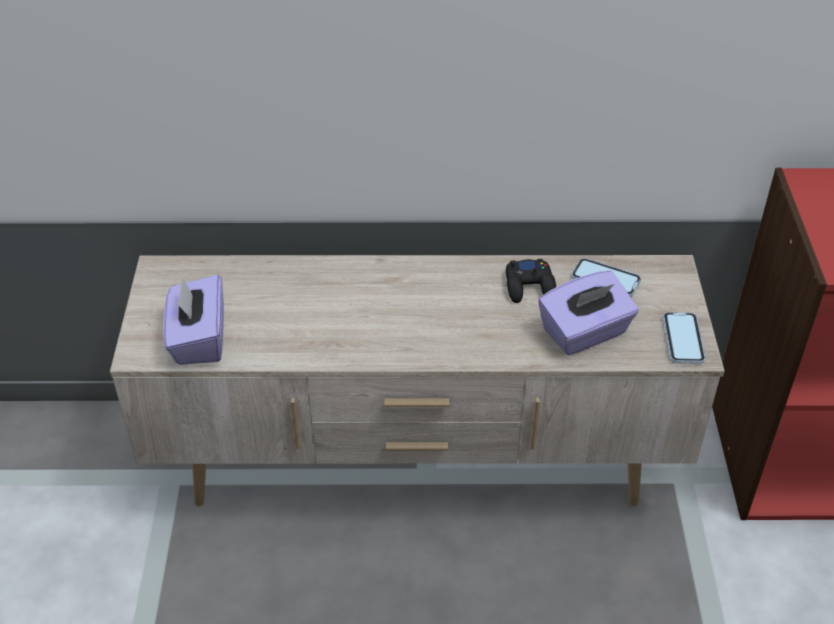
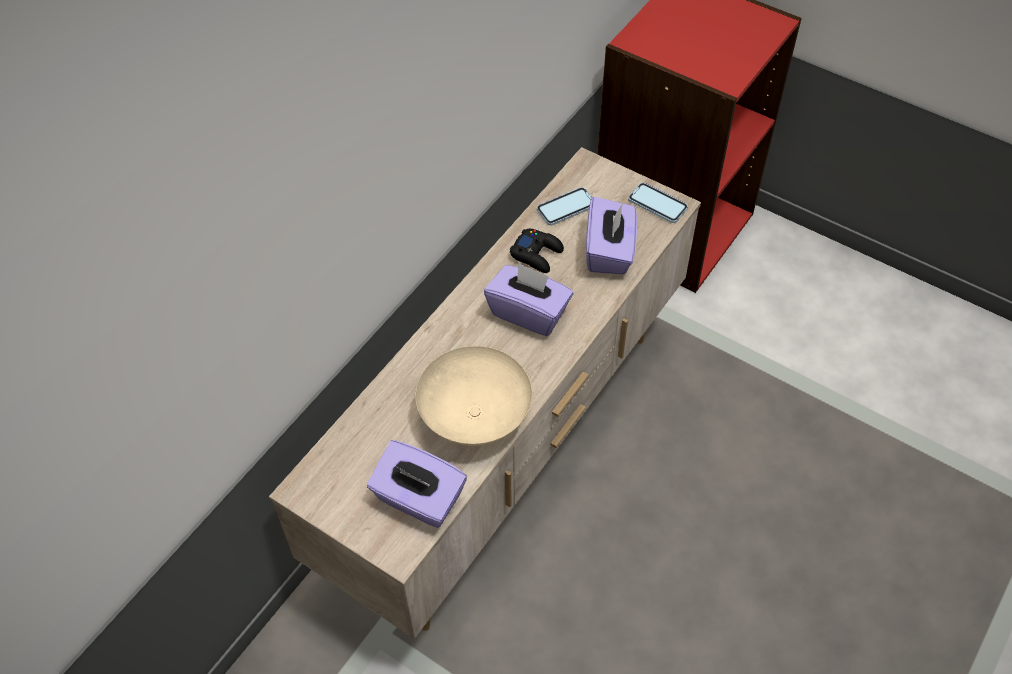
camera: 55 degrees left, 10 degrees up
none -> beige bowl [415,346,532,446]
none -> purple tissue box [484,263,573,336]

